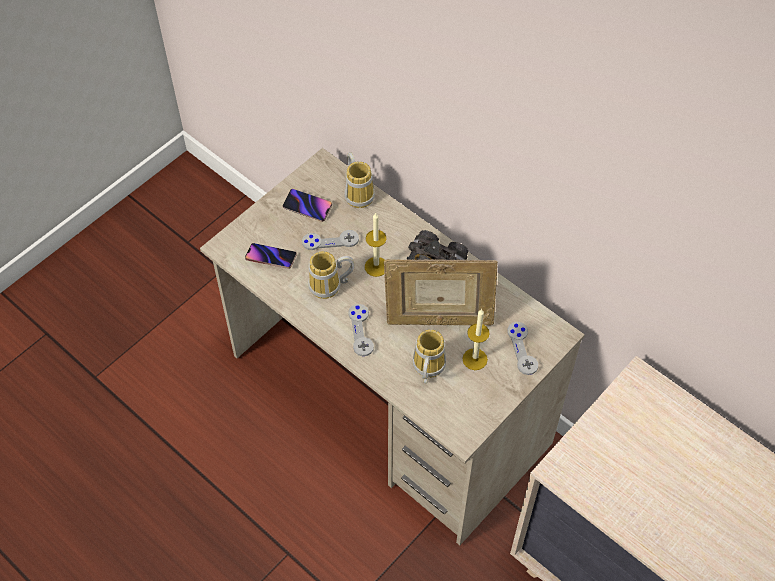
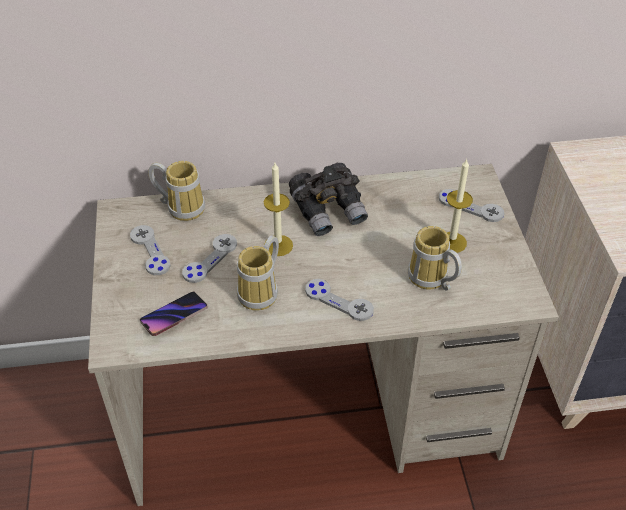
camera: 50 degrees left, 10 degrees down
phone [283,189,332,222] -> grey game controller [130,225,171,275]
picture frame [384,259,498,326] -> none

